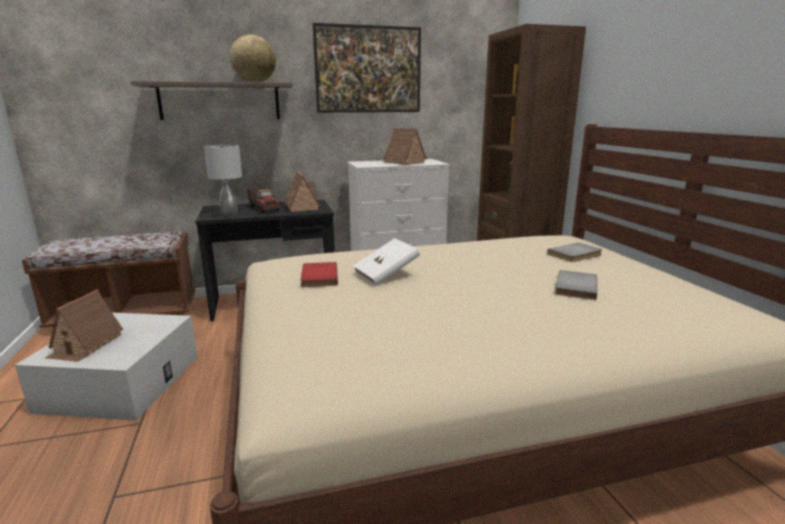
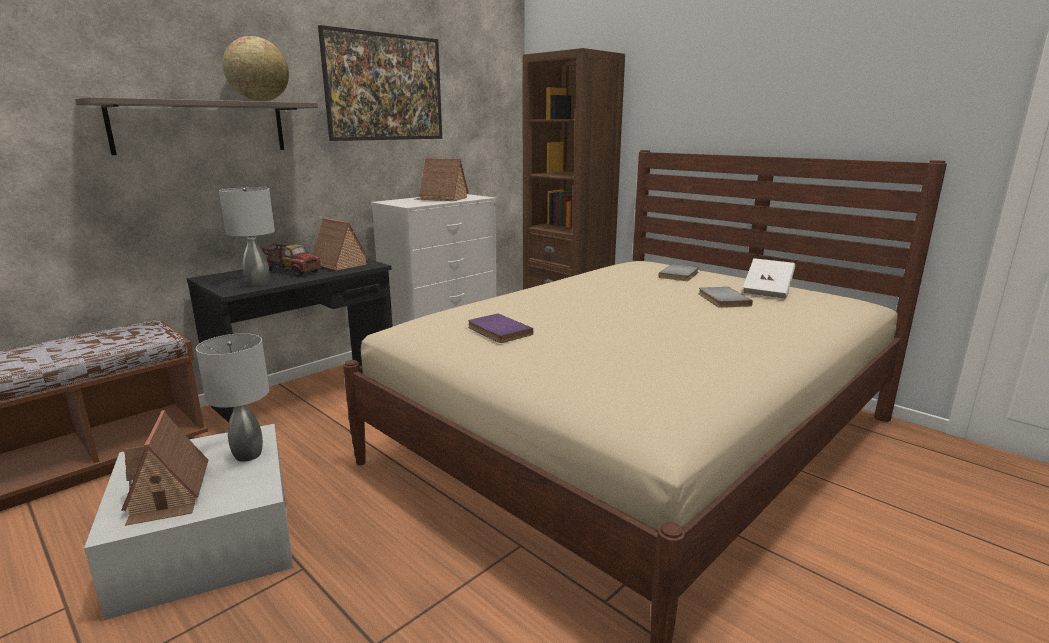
camera: 30 degrees left, 0 degrees up
red book [301,262,338,287] -> purple book [468,314,533,343]
white book [353,238,420,286] -> white book moved to [743,258,795,300]
none -> grey table lamp [196,333,269,462]

